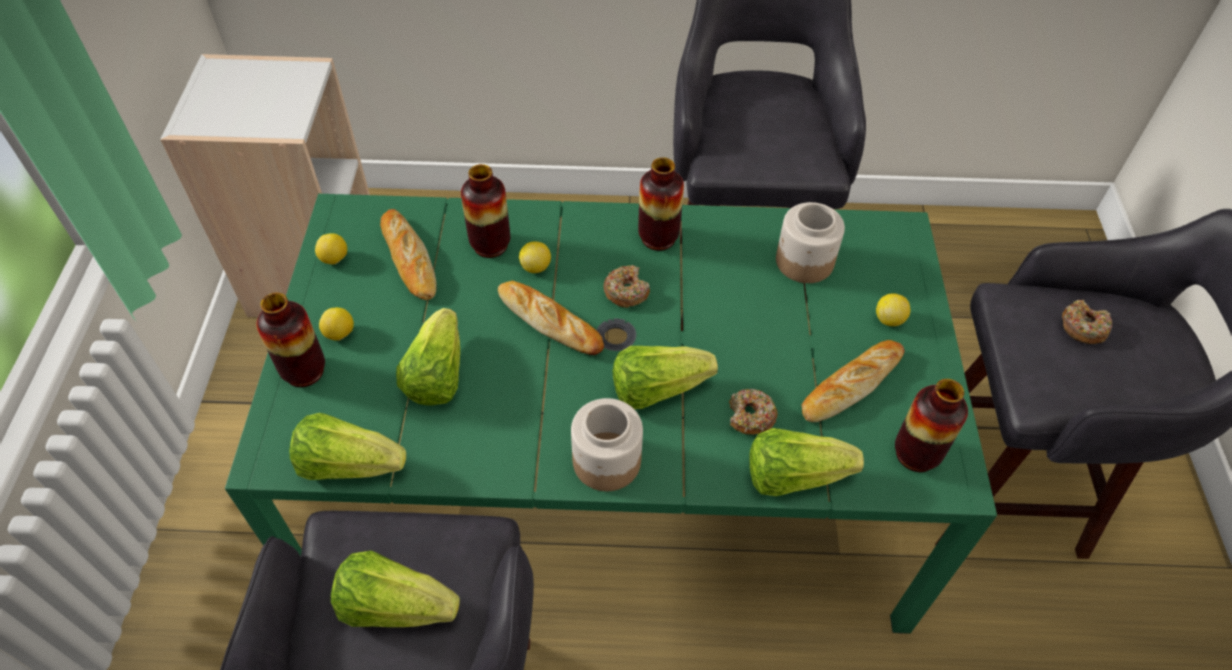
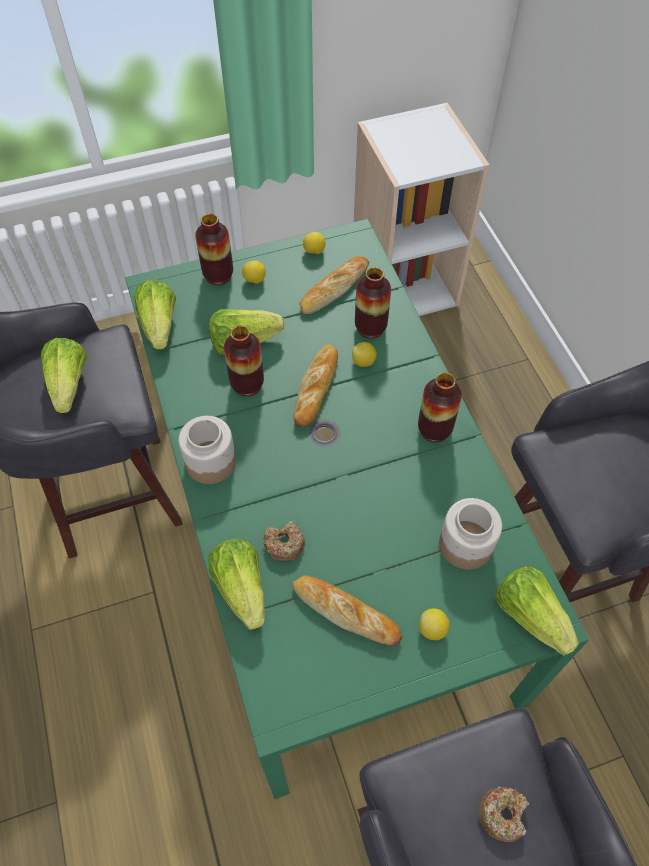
camera: 70 degrees right, 5 degrees up
donut [603,265,650,308] -> none
lettuce [613,346,718,409] -> lettuce moved to [495,566,579,656]
vase [895,379,968,472] -> vase moved to [224,325,264,396]

